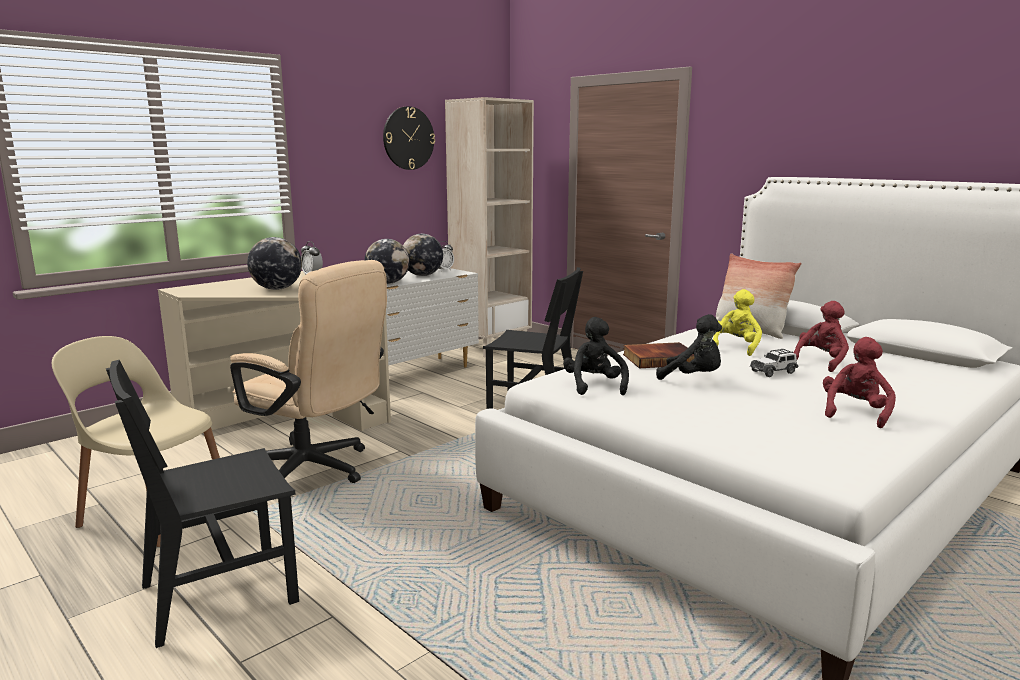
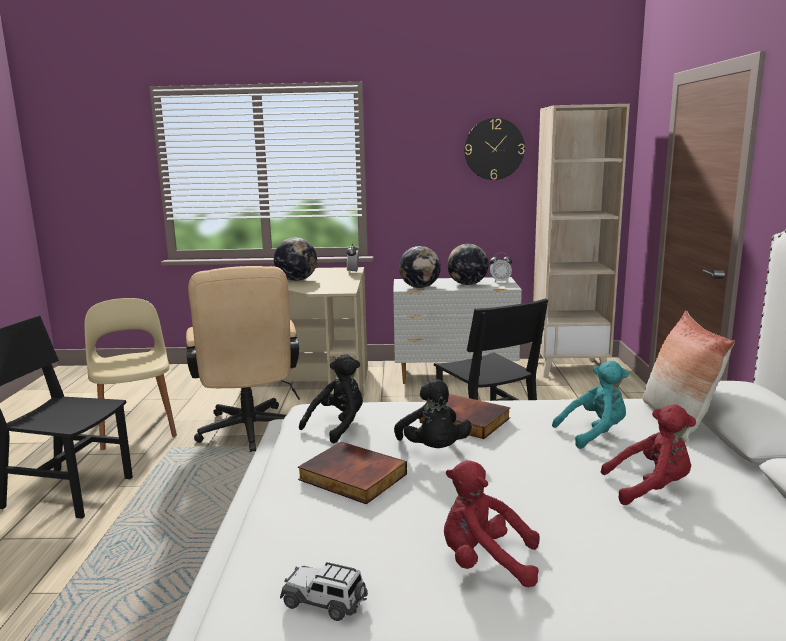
camera: 45 degrees right, 0 degrees up
yellow plush toy [713,289,762,356] -> turquoise plush toy [552,361,629,449]
toy car [750,349,798,377] -> toy car moved to [280,562,368,621]
red plush toy [823,337,896,428] -> red plush toy turned 150 degrees counterclockwise [444,460,540,588]
none -> book [298,442,407,504]

